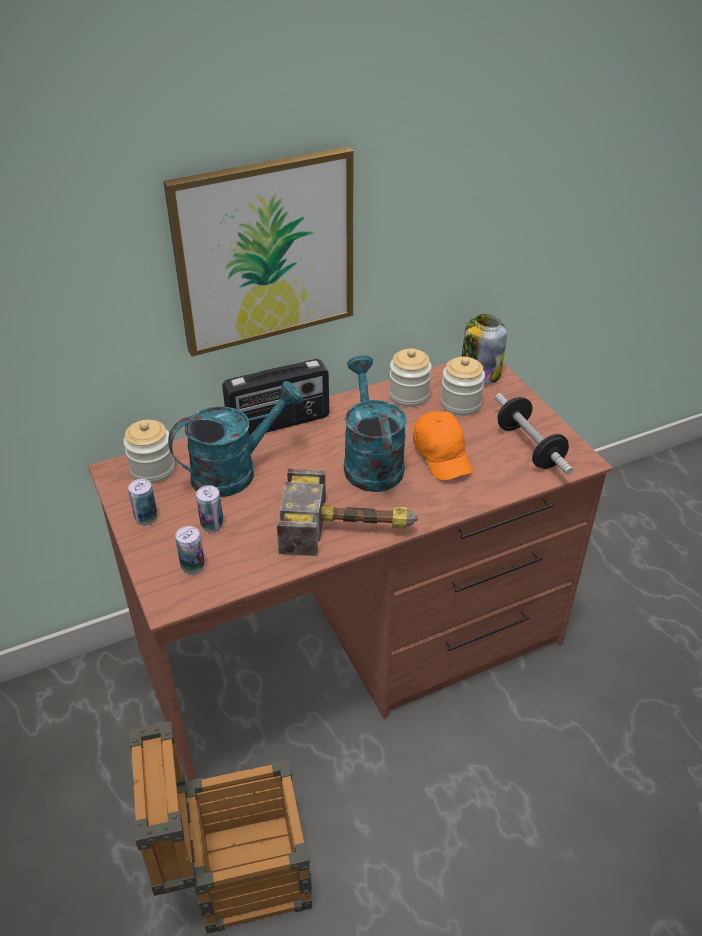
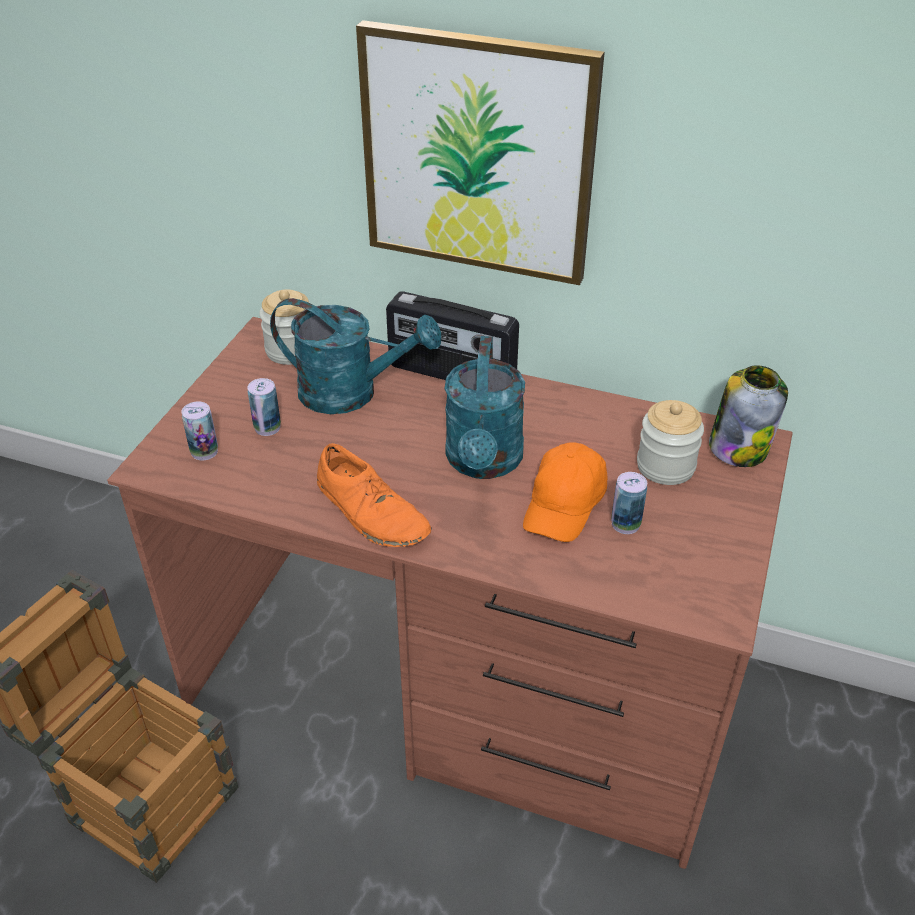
camera: 45 degrees right, 0 degrees up
can [128,479,158,526] -> can moved to [611,472,647,534]
hammer [277,469,418,556] -> orange shoe [317,443,432,547]
turquoise watering can [344,355,407,492] -> turquoise watering can turned 150 degrees clockwise [444,336,525,479]
jar [389,349,432,407] -> none
dumbbell [495,393,573,475] -> none

